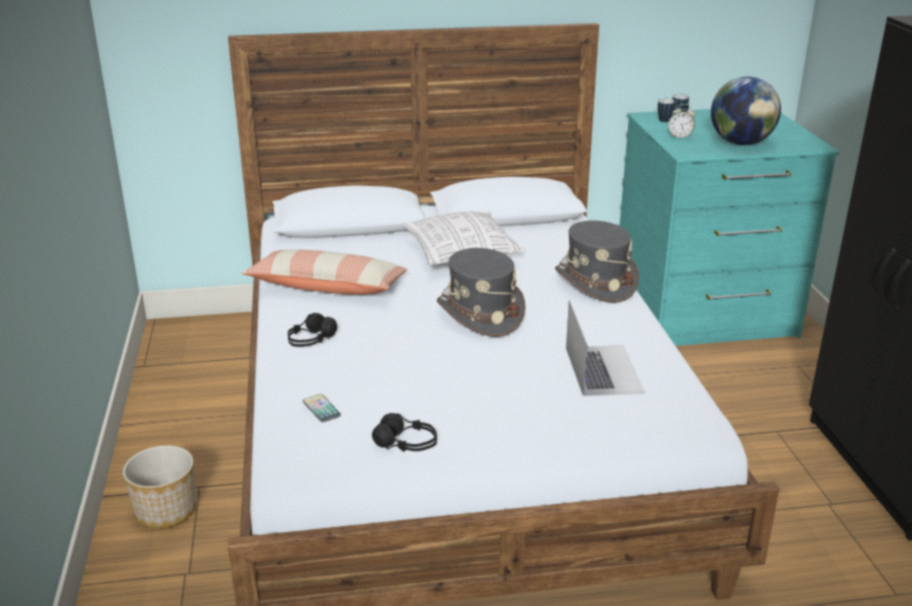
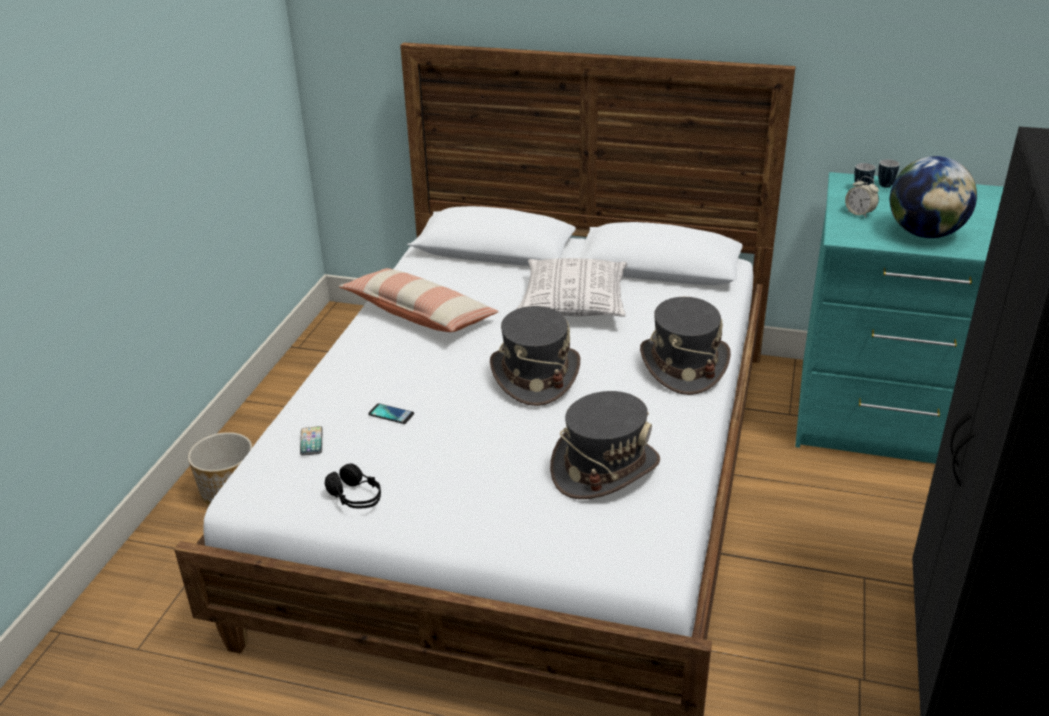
camera: 25 degrees right, 5 degrees up
black headphones [288,313,337,347] -> none
laptop [566,300,645,396] -> grey hat [550,391,660,499]
none -> phone [368,403,414,424]

